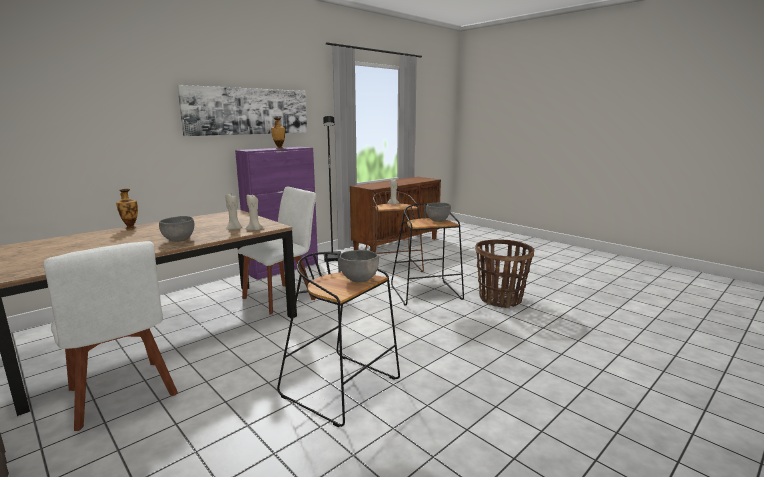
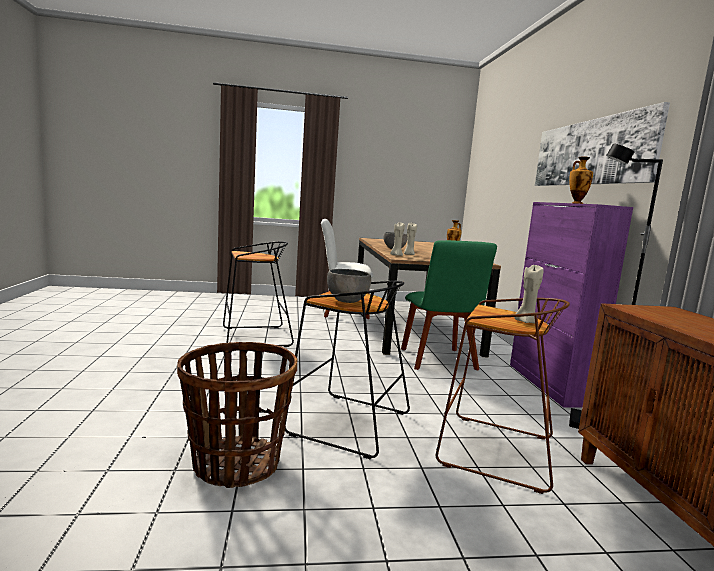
camera: 125 degrees right, 5 degrees down
white chair [237,187,316,314] -> green chair [401,240,497,370]
grey bowl [339,250,379,283] -> none

